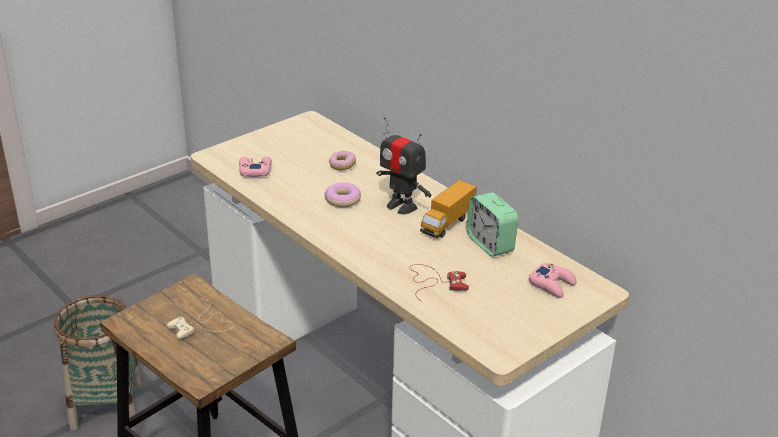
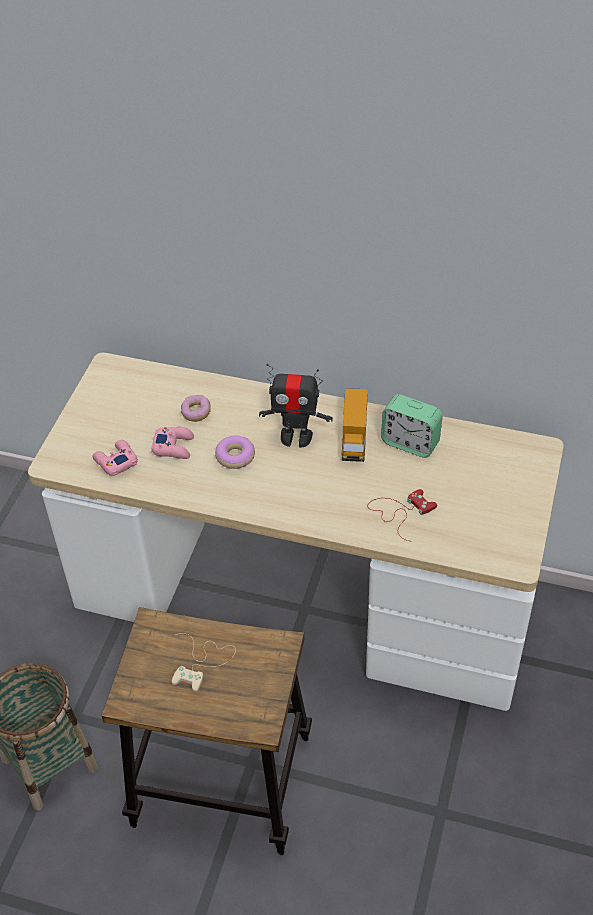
camera: 30 degrees left, 15 degrees up
pink game controller [528,263,577,298] -> pink game controller moved to [151,426,194,459]

